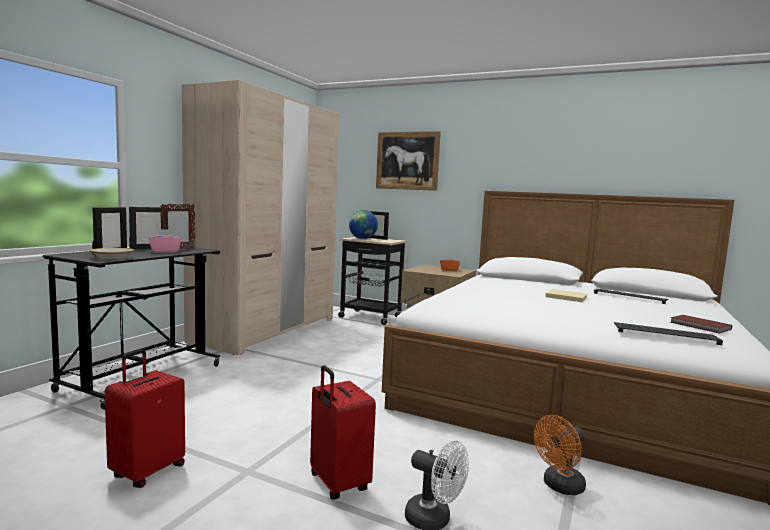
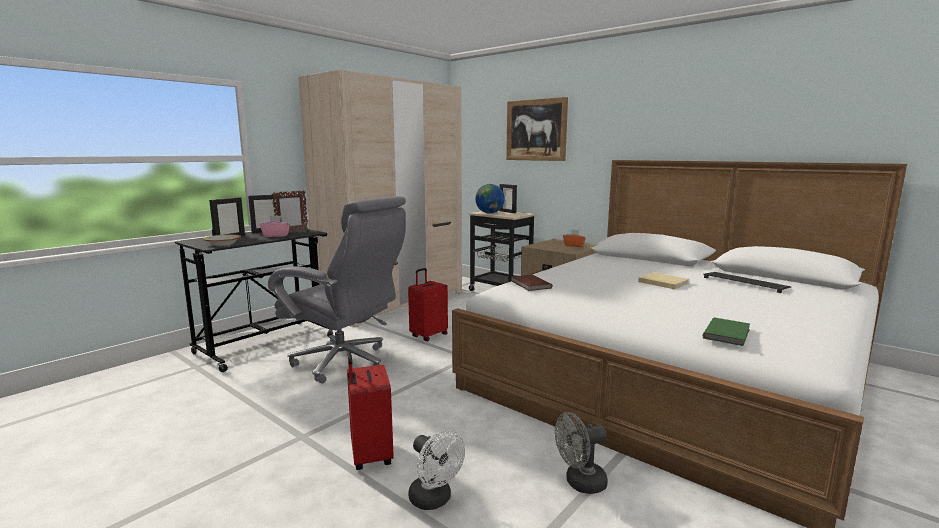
camera: 15 degrees right, 5 degrees up
red suitcase [105,349,185,488] -> red suitcase moved to [408,268,448,341]
orange fan [534,415,586,495] -> grey fan [555,412,608,494]
keyboard [614,322,723,345] -> green book [703,317,750,346]
brown book [670,315,732,333] -> brown book moved to [511,275,552,291]
none -> grey office chair [268,196,406,383]

